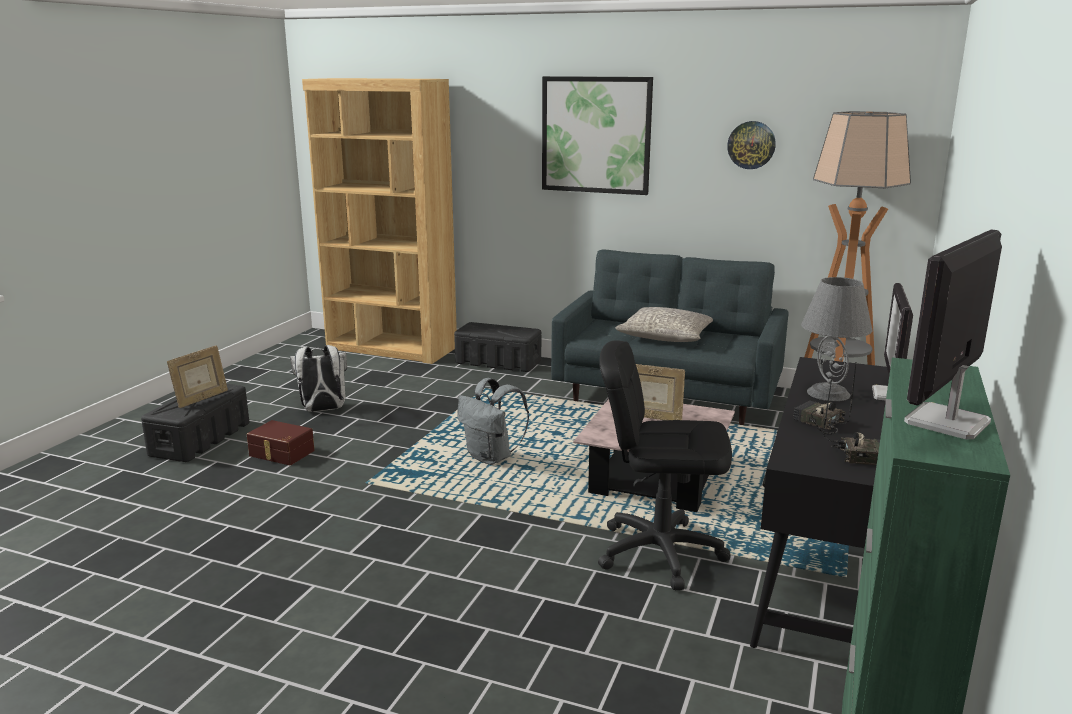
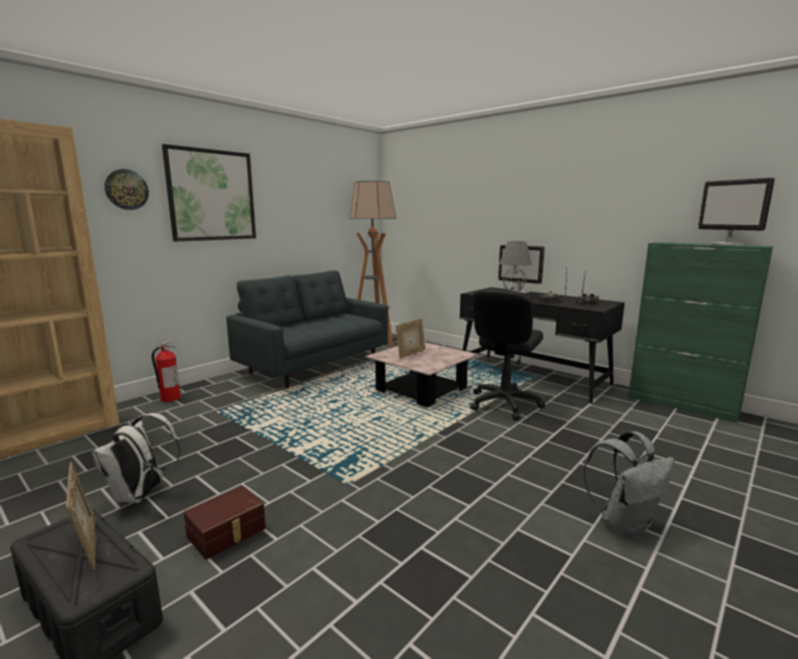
camera: 70 degrees left, 5 degrees down
black storage box [454,322,541,372] -> fire extinguisher [152,339,181,402]
grey backpack [457,378,529,465] -> grey backpack moved to [583,431,674,537]
grey pillow [615,307,713,342] -> none
wall clock [727,121,776,169] -> wall clock moved to [105,169,149,210]

